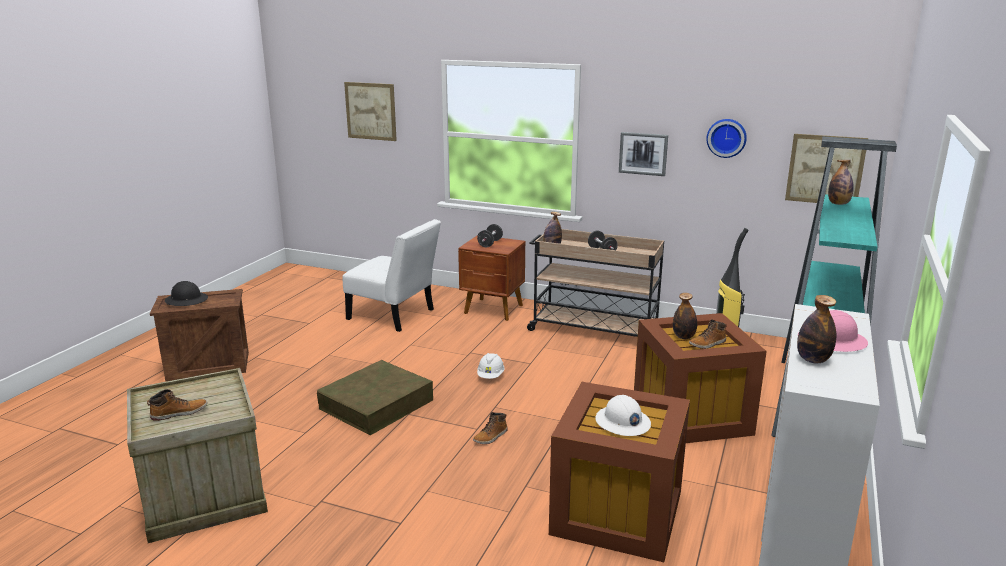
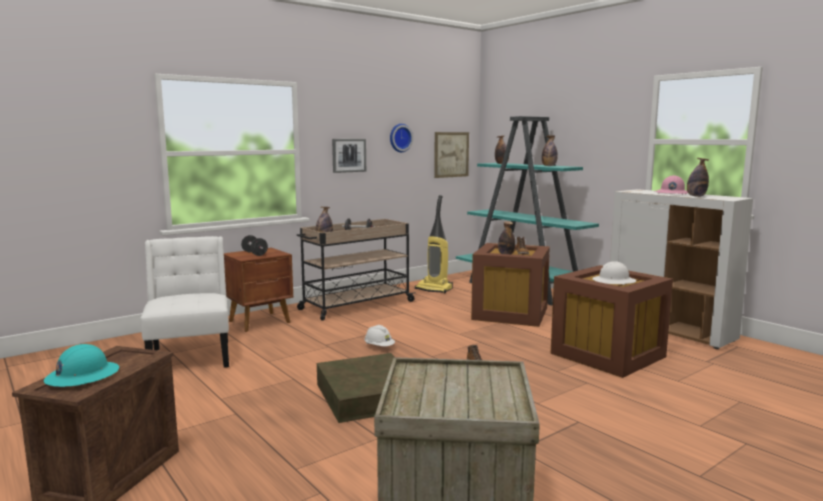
camera: 60 degrees left, 10 degrees down
boot [147,389,207,421] -> none
black hard hat [165,281,208,306] -> turquoise hard hat [44,344,119,387]
white chair [343,219,441,332] -> white chair turned 75 degrees counterclockwise [140,236,229,368]
picture [344,82,397,141] -> none
none -> bottle [542,135,558,166]

